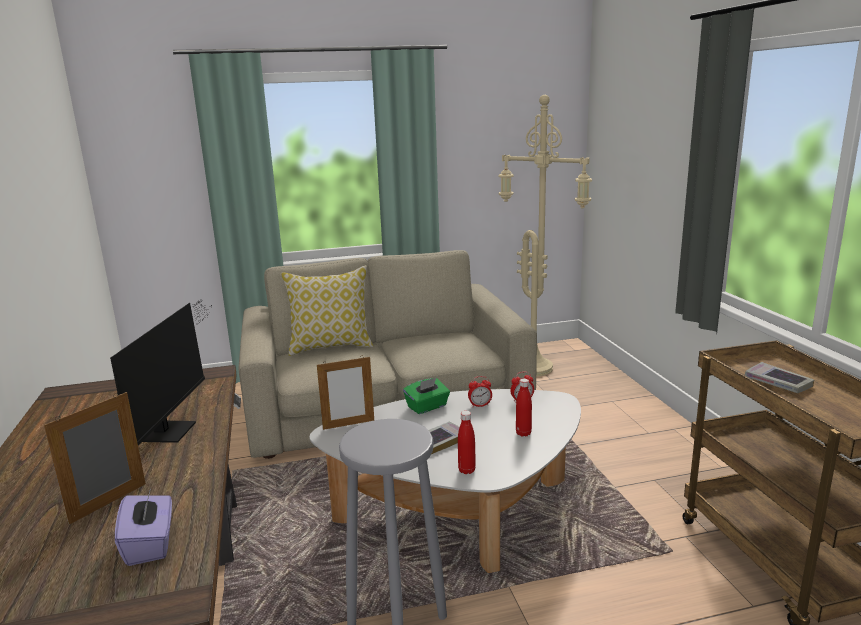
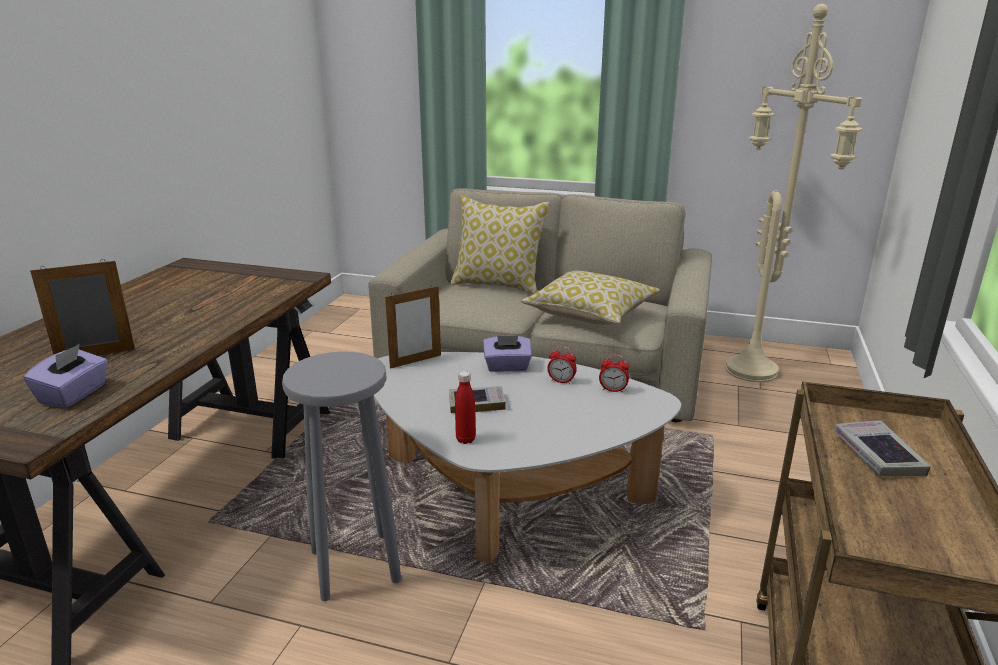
camera: 30 degrees right, 5 degrees up
monitor [110,299,212,446] -> none
picture frame [317,357,374,430] -> picture frame turned 45 degrees counterclockwise [385,285,441,369]
green tissue box [403,377,450,414] -> purple tissue box [483,335,532,372]
red bottle [516,379,532,437] -> none
none -> pillow [521,271,660,325]

